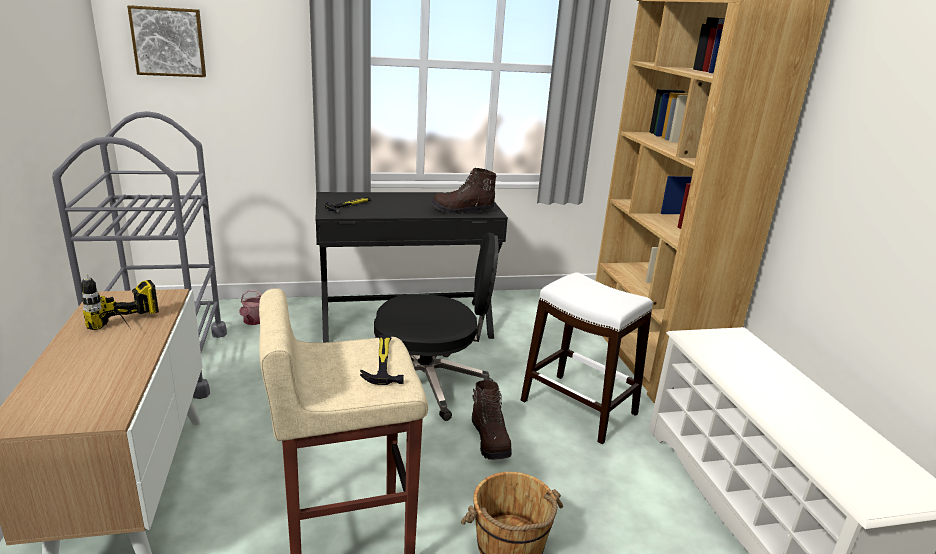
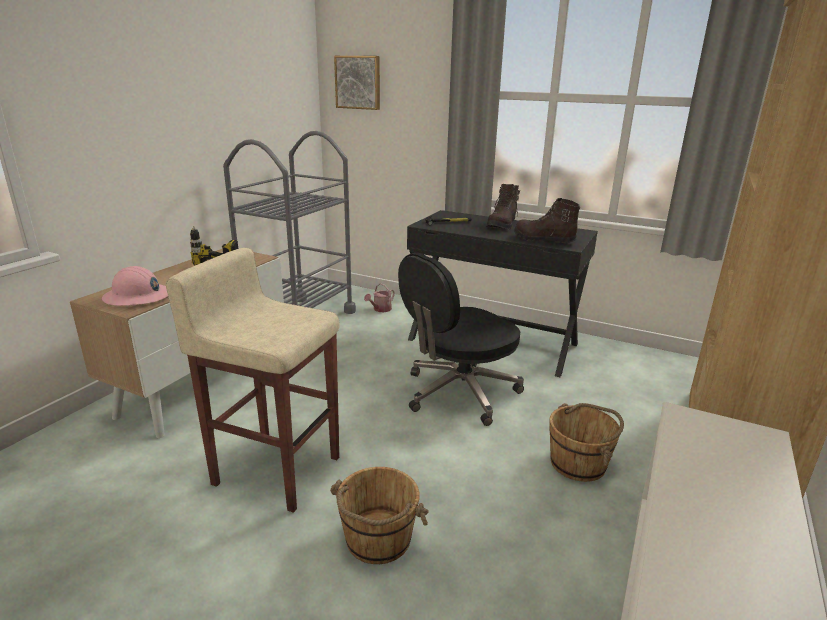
camera: 40 degrees right, 0 degrees up
hammer [360,334,404,385] -> none
black office chair [374,232,499,421] -> black office chair turned 105 degrees clockwise [398,252,524,426]
brown boot [472,380,512,460] -> brown boot moved to [486,184,520,230]
white stool [521,272,653,444] -> brown bucket [549,403,624,482]
none -> pink hard hat [102,266,168,306]

